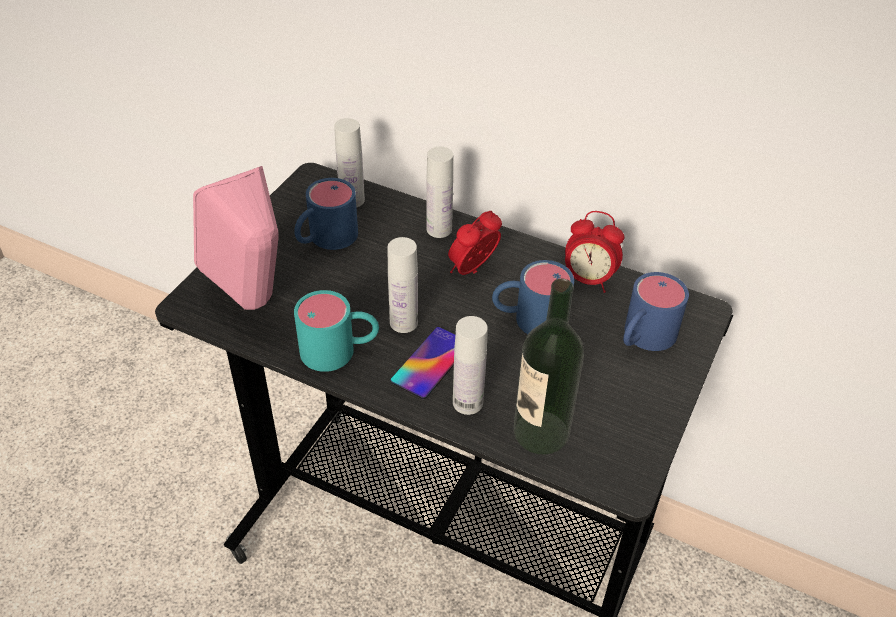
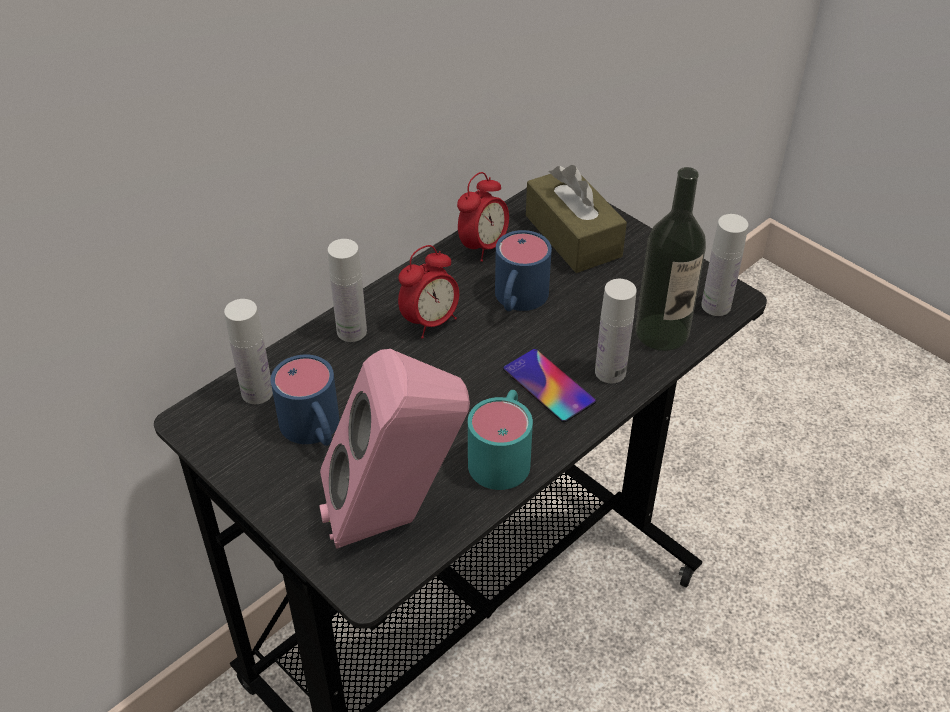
camera: 70 degrees left, 0 degrees up
white bottle [388,237,418,333] -> white bottle moved to [701,214,748,316]
alarm clock [448,211,502,275] -> alarm clock turned 105 degrees counterclockwise [398,245,459,339]
blue mug [623,272,689,351] -> brown tissue box [526,165,627,273]

